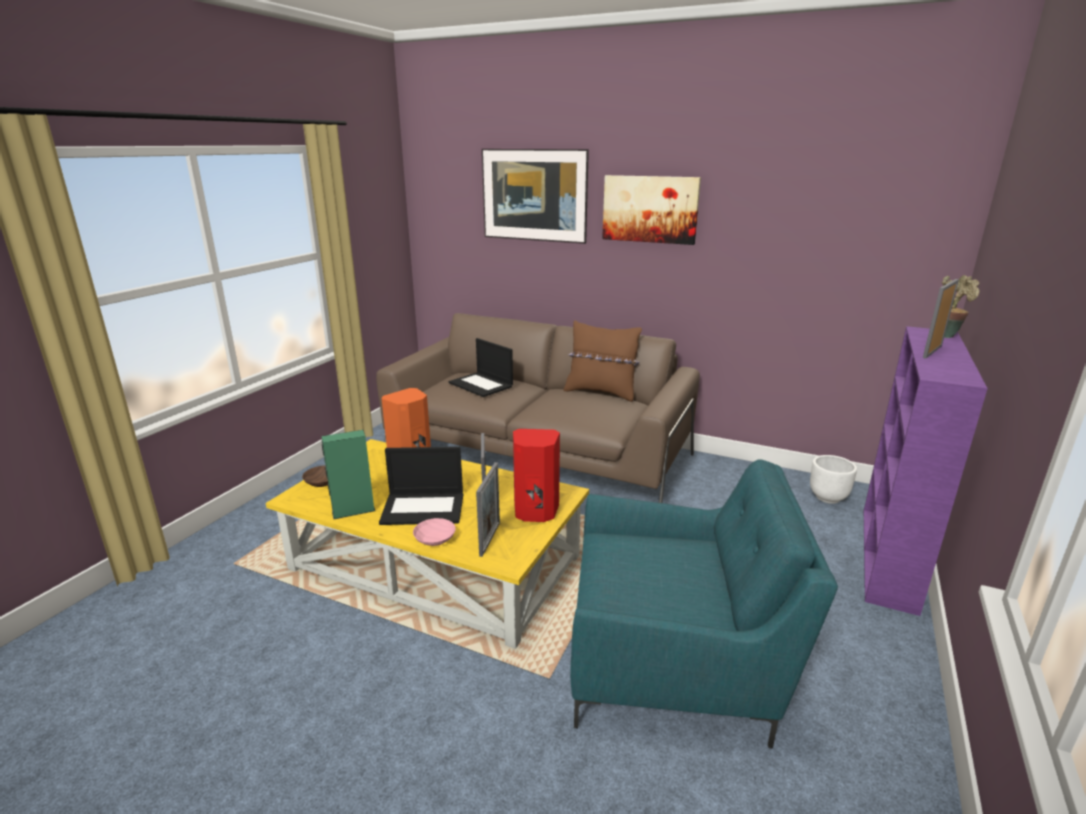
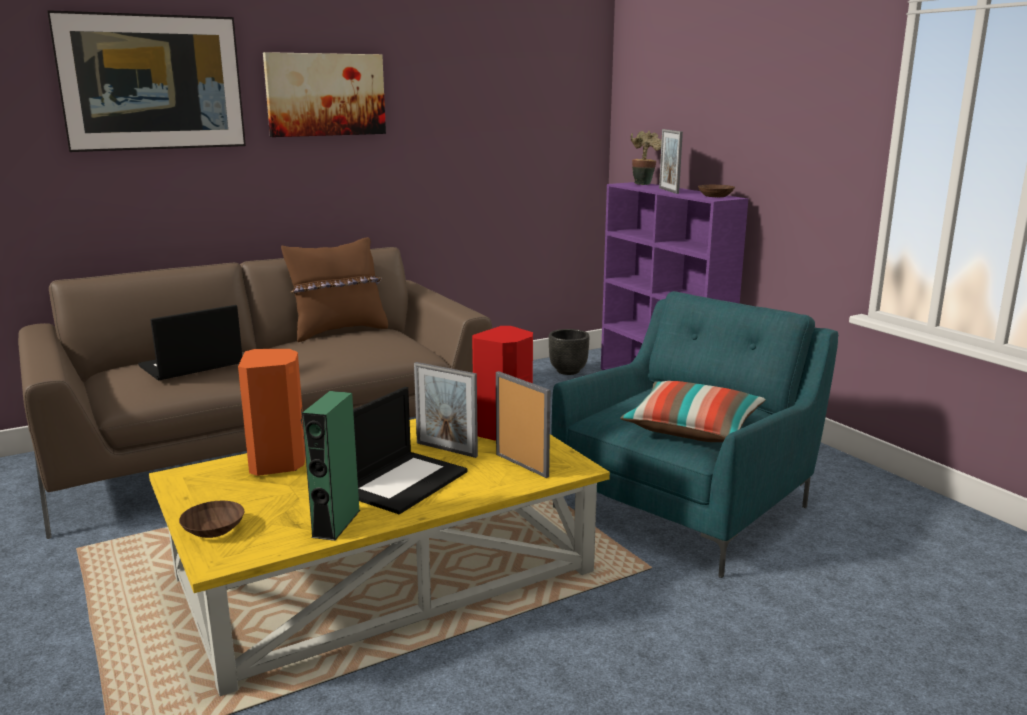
camera: 55 degrees left, 5 degrees down
pink bowl [413,518,456,546] -> none
laptop [449,338,513,397] -> laptop turned 150 degrees clockwise [138,305,242,381]
white planter [810,455,857,504] -> black planter [549,329,589,375]
none -> pillow [620,381,766,442]
none -> brown bowl [698,185,735,197]

